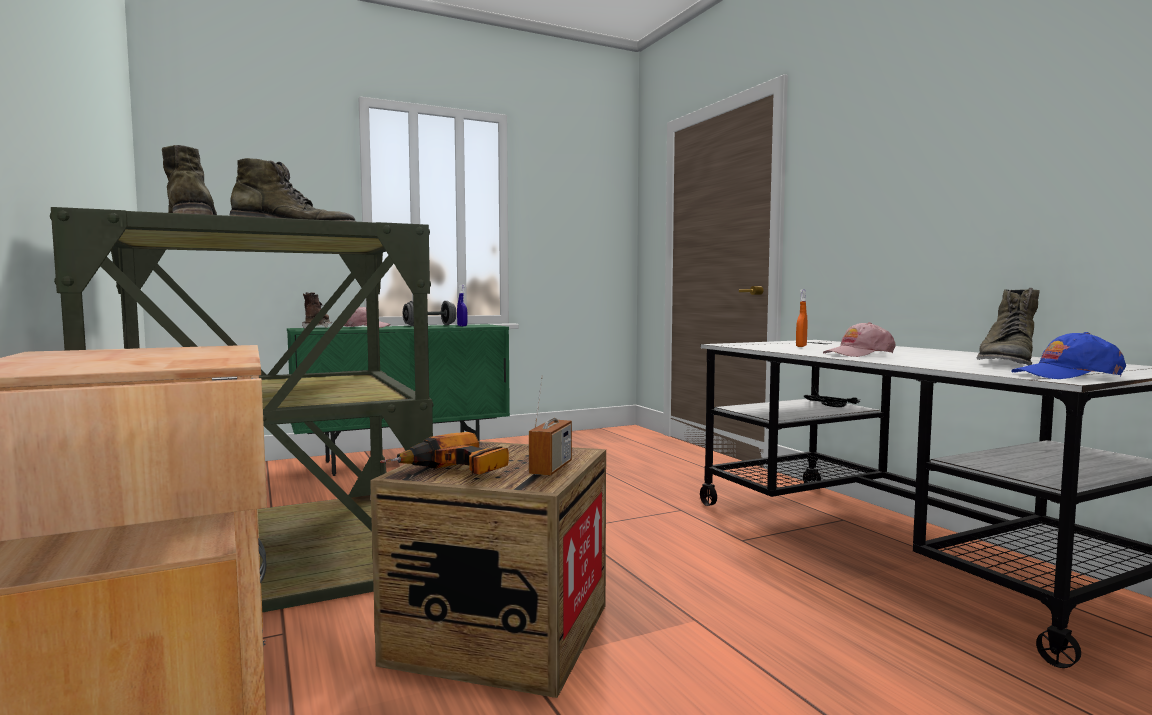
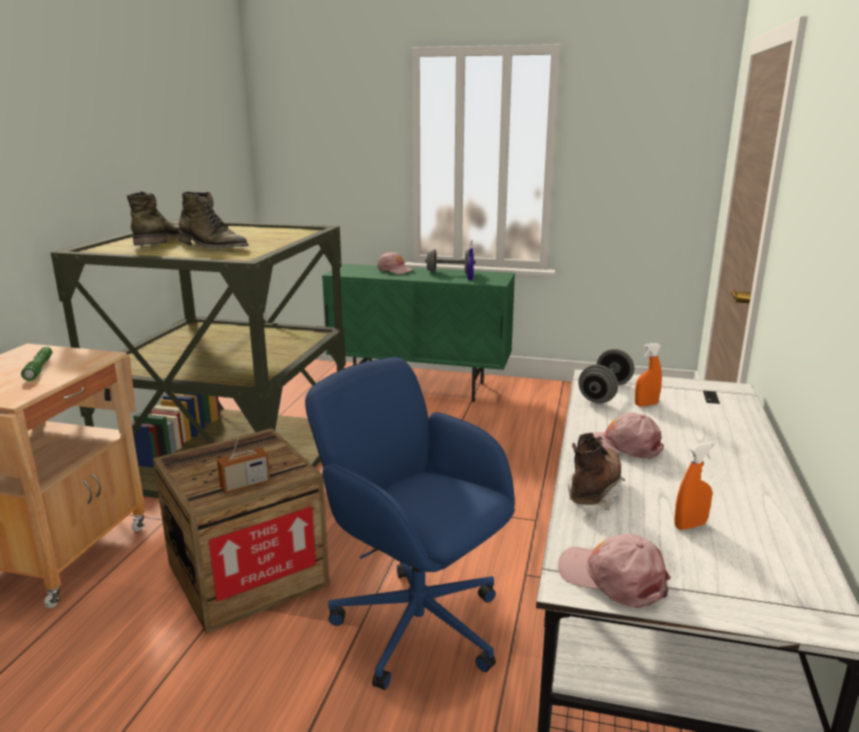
camera: 40 degrees right, 15 degrees up
brown boot [302,292,332,328] -> brown boot moved to [568,433,625,510]
power drill [380,432,509,475] -> none
green boot [977,288,1040,366] -> orange spray bottle [675,442,716,530]
blue cap [1011,332,1126,379] -> pink cap [558,534,671,608]
none -> green flashlight [21,347,52,381]
none -> blue office chair [305,357,515,690]
none -> grey dumbbell [578,349,634,403]

